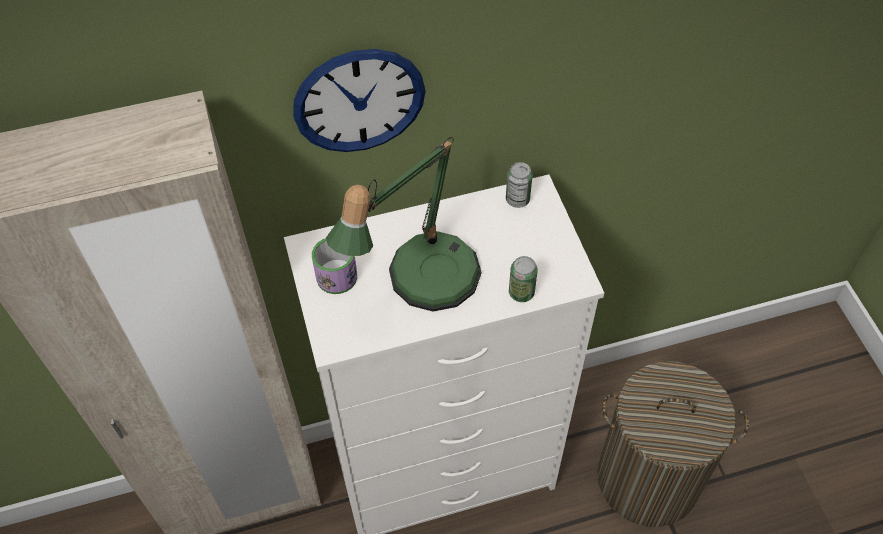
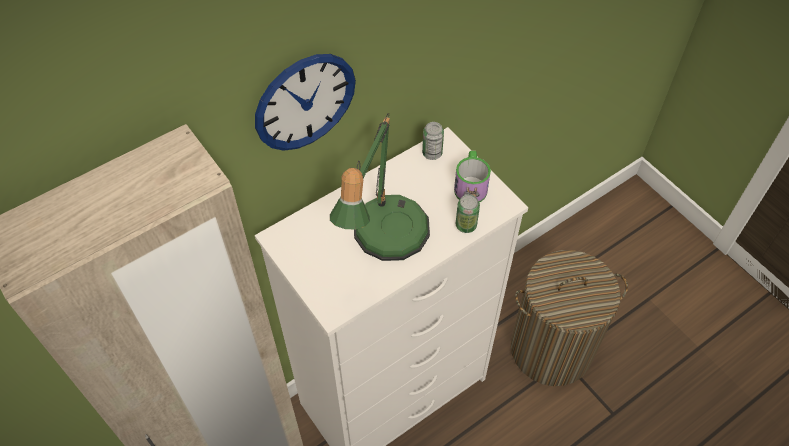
camera: 20 degrees left, 0 degrees up
mug [312,238,357,294] -> mug moved to [454,151,491,202]

